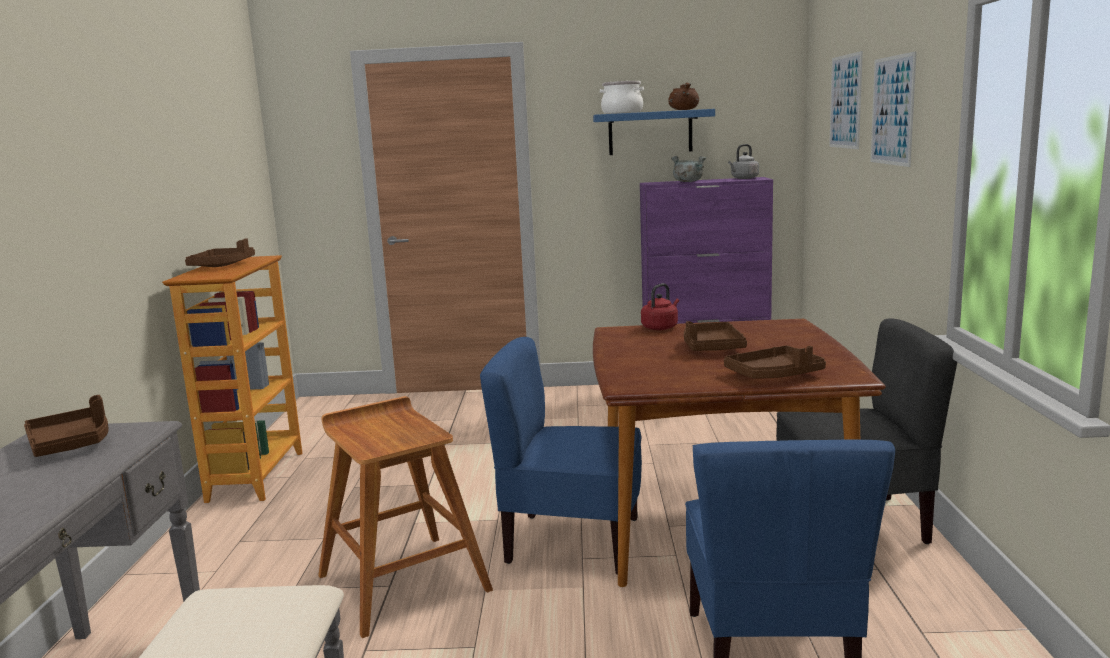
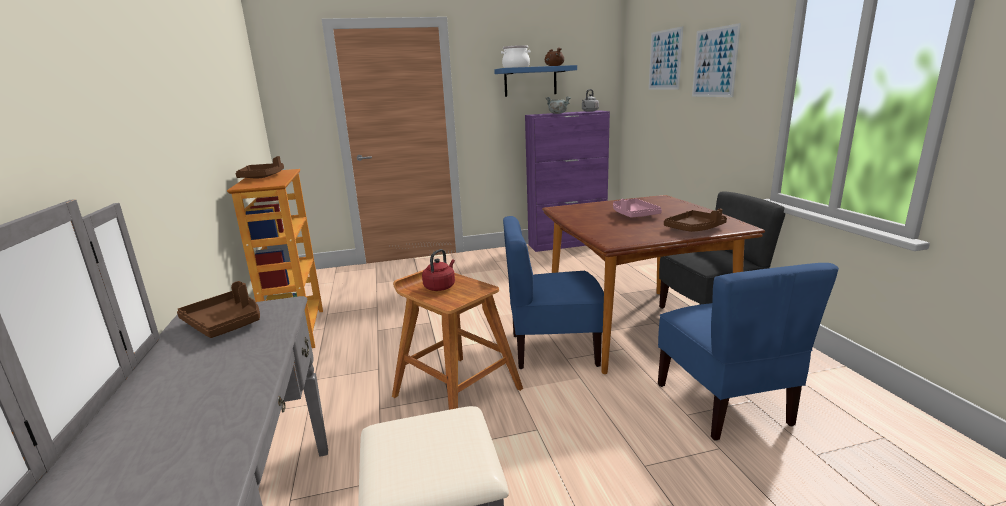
camera: 15 degrees left, 5 degrees up
red kettle [641,283,679,330] -> red kettle moved to [422,249,455,291]
brown tray [684,321,747,351] -> pink tray [613,199,662,218]

